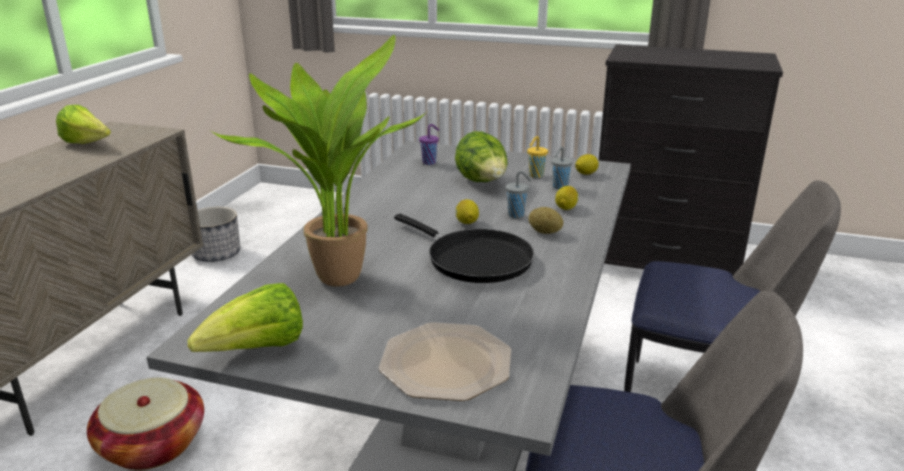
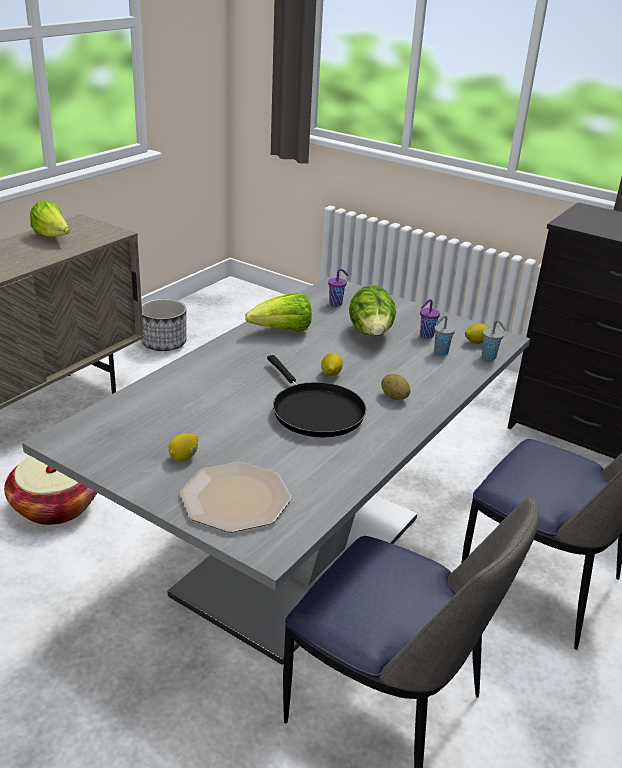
camera: 15 degrees right, 5 degrees up
lettuce [188,283,303,352] -> lettuce moved to [245,292,312,332]
potted plant [211,35,426,287] -> none
grey cup [506,171,532,218] -> grey cup moved to [482,320,506,360]
yellow cup [527,136,548,178] -> purple cup [420,299,440,339]
lemon [555,186,578,210] -> lemon moved to [168,433,198,462]

